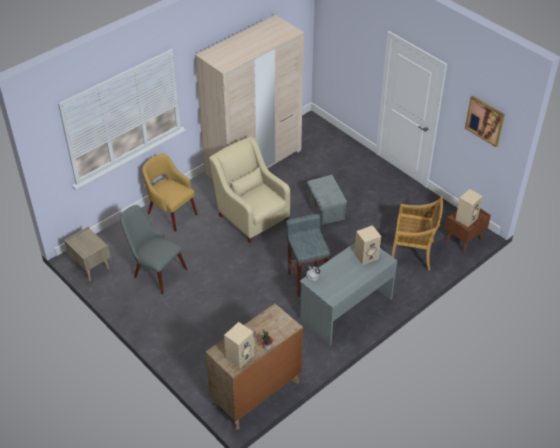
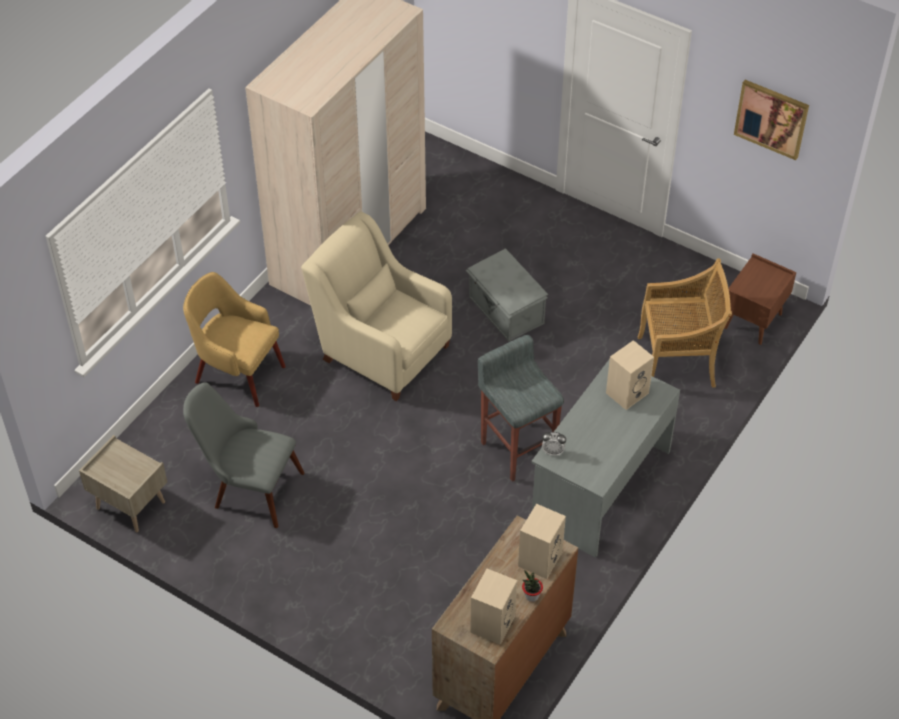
camera: 15 degrees left, 5 degrees up
beige speaker [455,189,483,227] -> beige speaker moved to [518,504,566,579]

